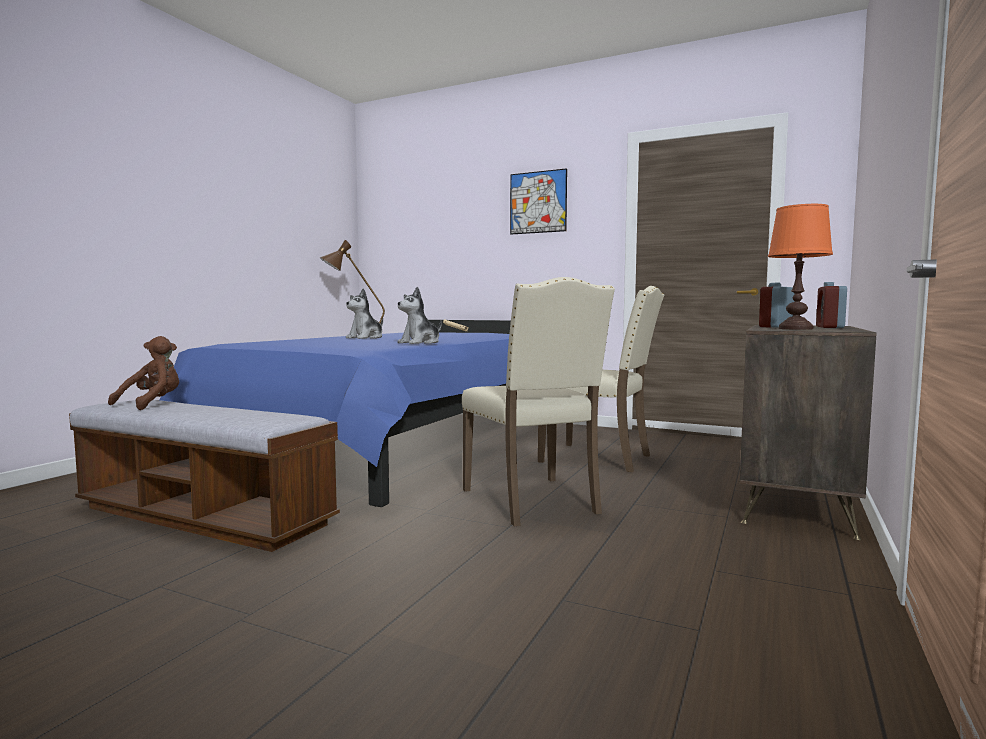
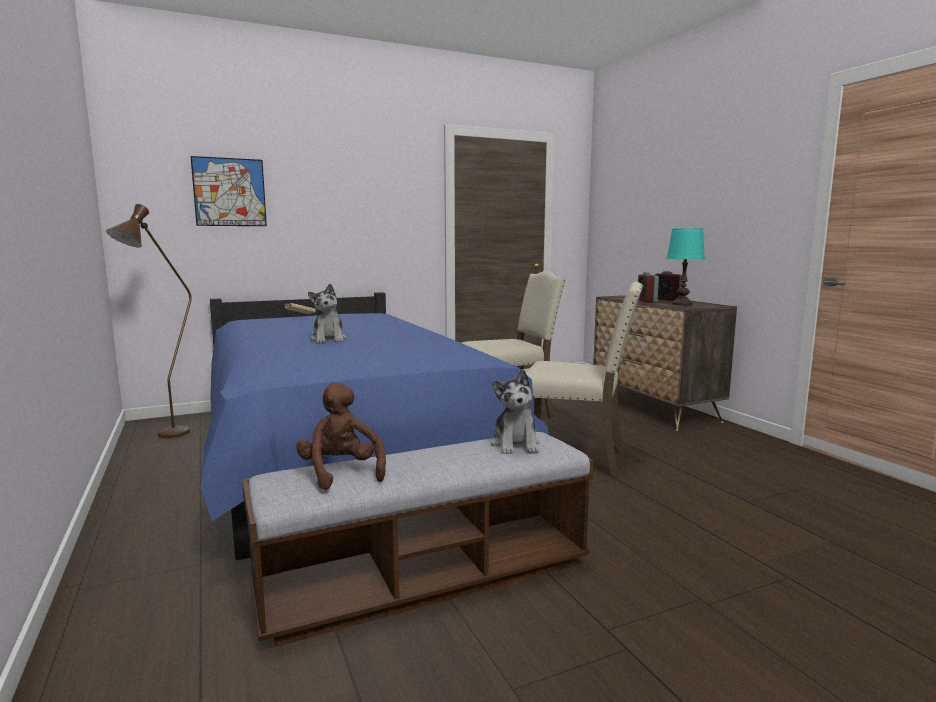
camera: 50 degrees left, 5 degrees up
plush toy [398,287,442,344] -> plush toy moved to [491,369,540,455]
picture [510,168,567,234] -> picture moved to [191,156,267,226]
orange table lamp [768,204,833,330] -> turquoise table lamp [666,228,705,306]

